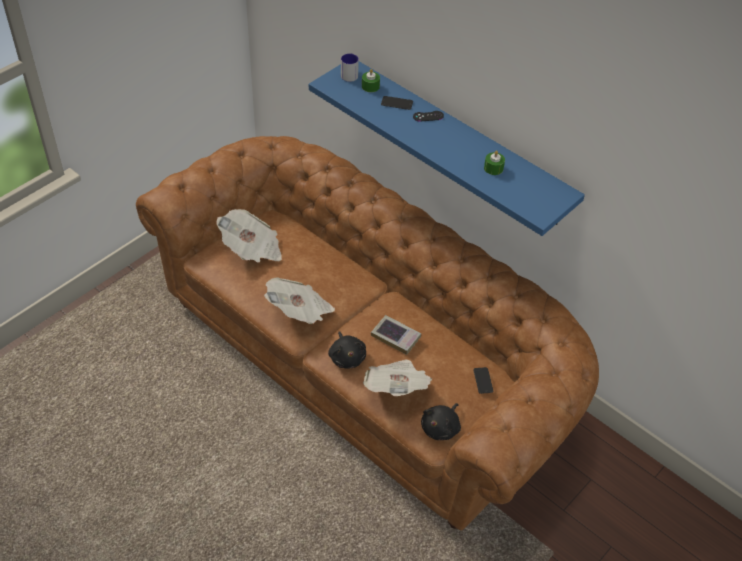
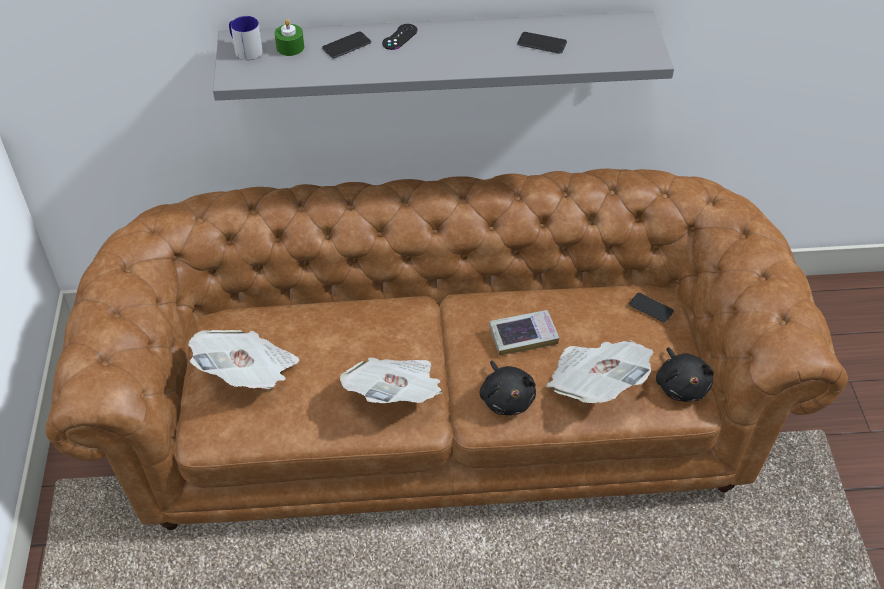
camera: 45 degrees left, 0 degrees up
blue shelf [309,61,585,236] -> grey shelf [213,11,674,101]
black plush toy [328,331,366,368] -> black plush toy turned 45 degrees clockwise [479,361,536,415]
green candle [484,151,505,175] -> phone [518,32,567,53]

